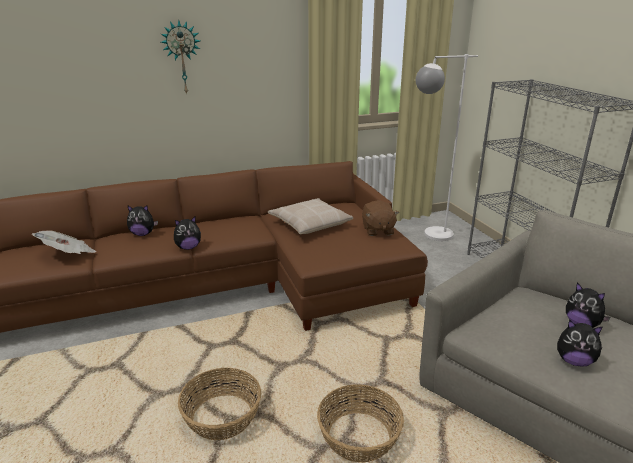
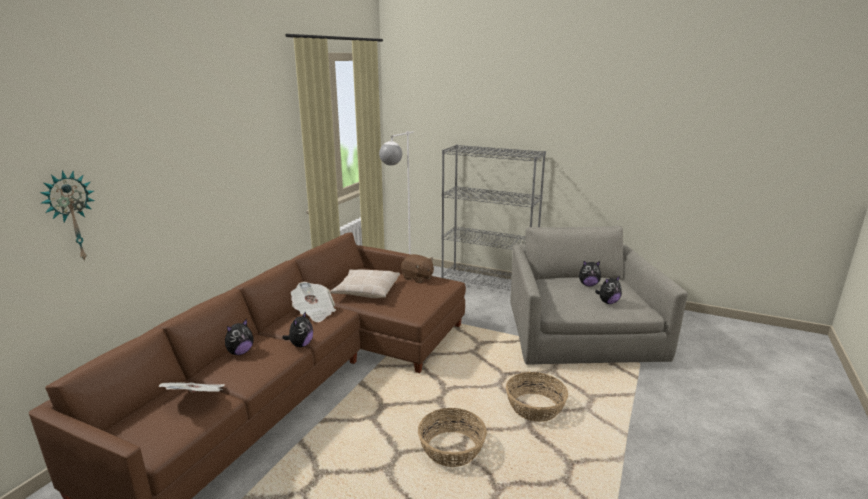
camera: 45 degrees left, 5 degrees down
wall clock [161,20,200,95] -> wall clock moved to [39,170,95,262]
none -> newspaper [291,282,336,322]

